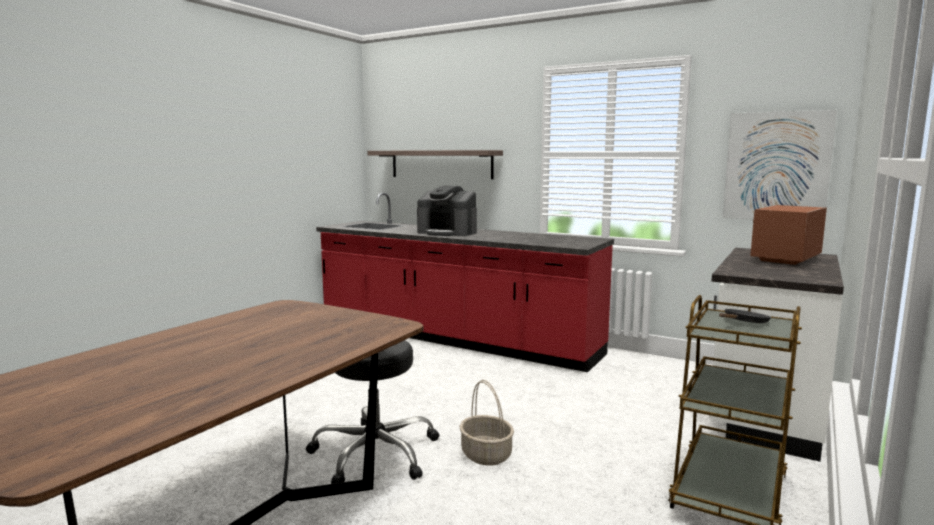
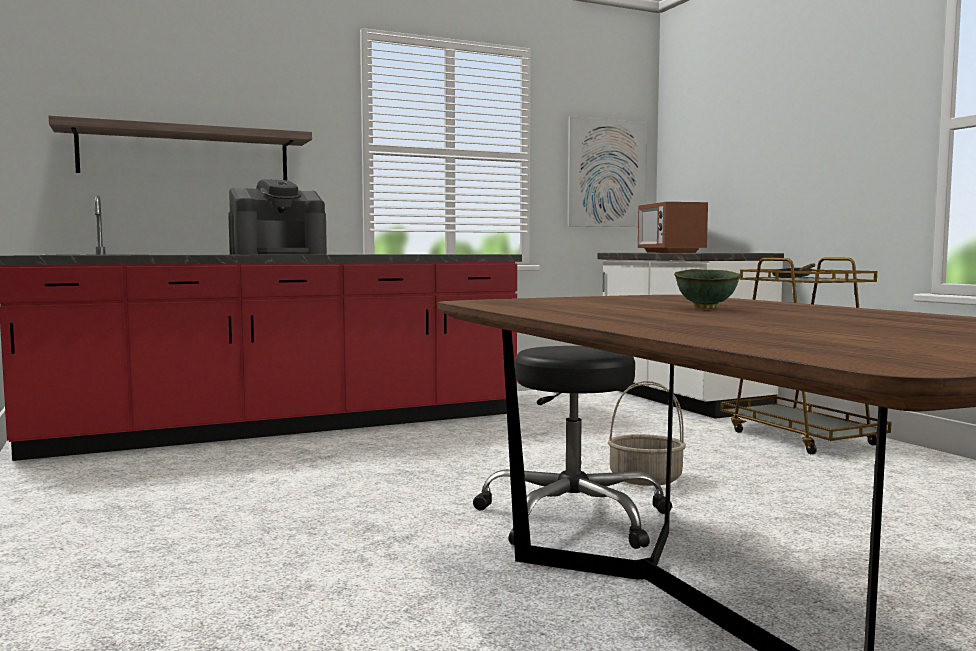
camera: 55 degrees left, 5 degrees down
none -> green bowl [674,269,741,309]

